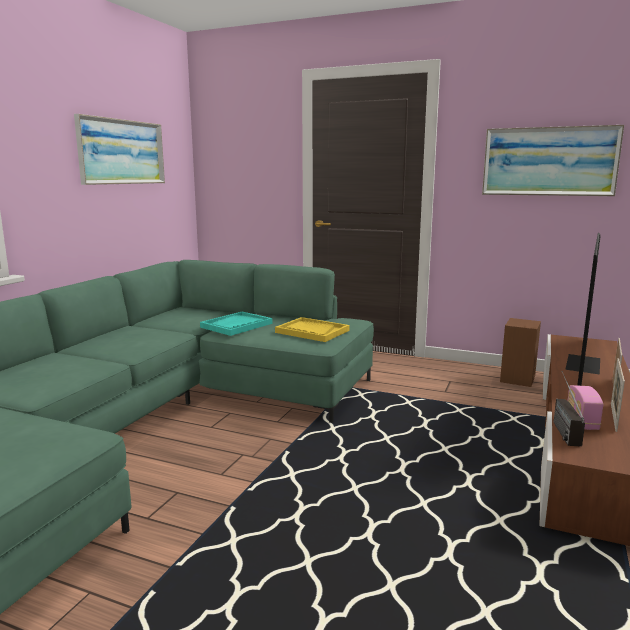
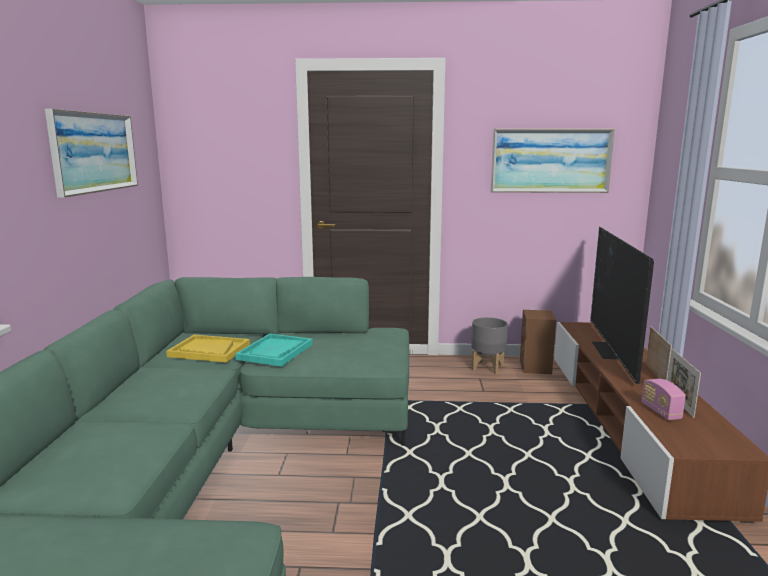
camera: 20 degrees left, 0 degrees up
yellow tray [275,317,350,342] -> yellow tray moved to [166,335,250,363]
radio [553,371,585,446] -> none
none -> grey planter [471,317,508,374]

